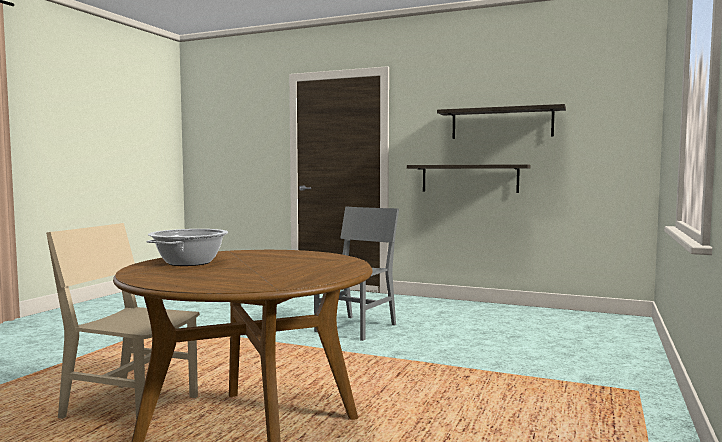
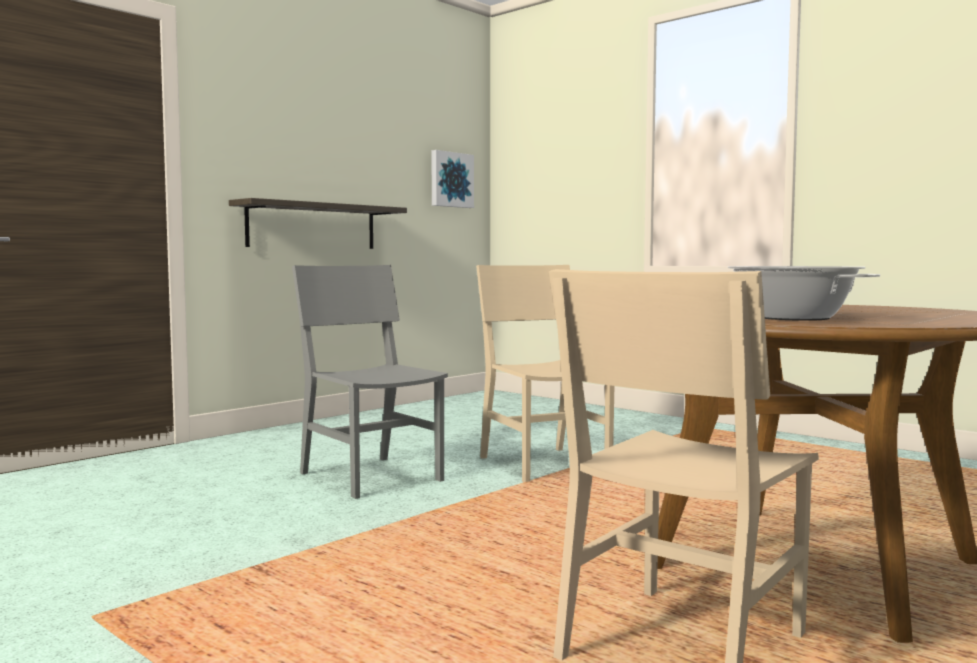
camera: 70 degrees left, 0 degrees up
shelf [437,104,566,139] -> none
none -> picture [431,150,474,208]
none -> beige chair [476,265,614,482]

